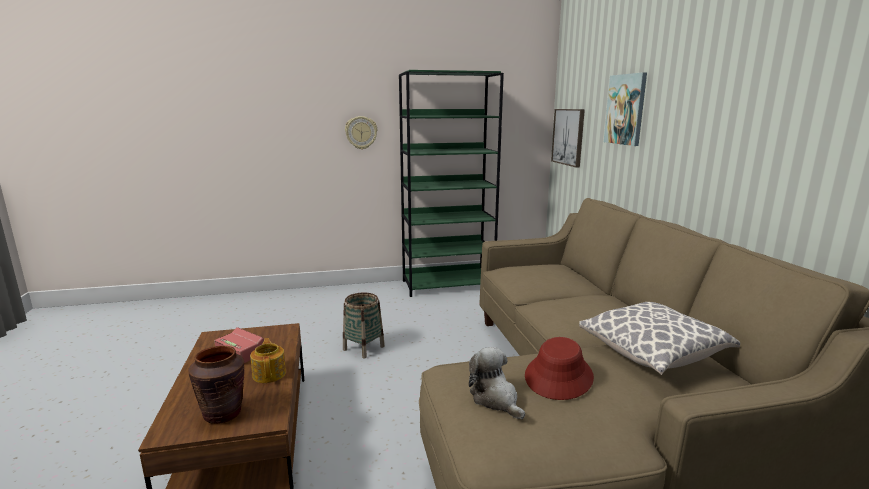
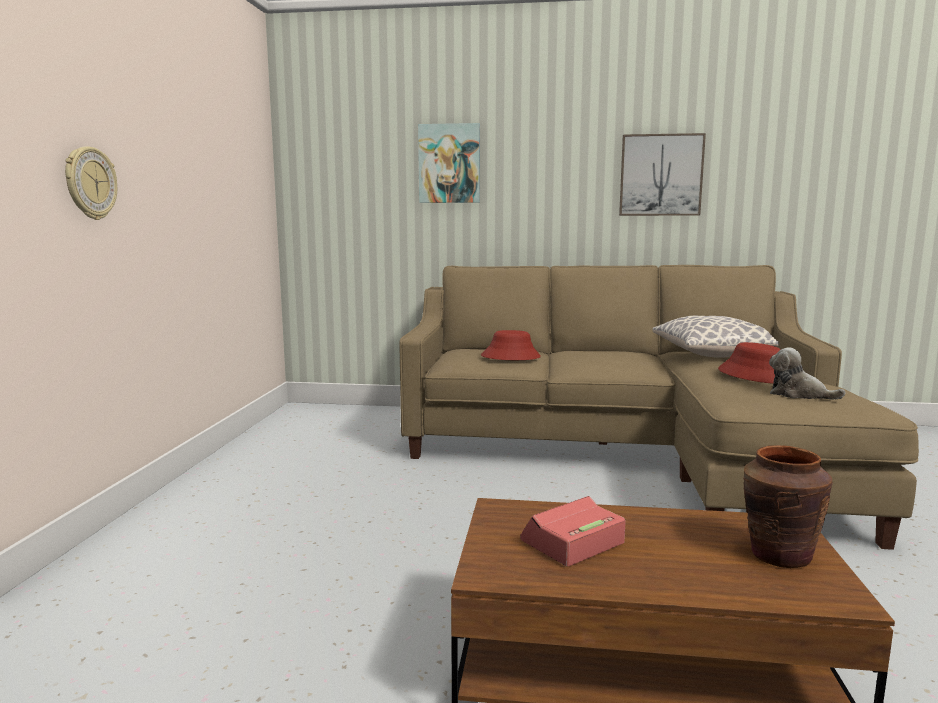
camera: 70 degrees left, 5 degrees down
teapot [250,338,286,383] -> none
basket [343,292,385,359] -> none
green bookcase [399,70,504,297] -> none
plush toy [469,347,525,419] -> plush toy turned 45 degrees clockwise [769,347,846,400]
picture [551,109,585,168] -> picture moved to [619,133,706,216]
none -> red hat [481,330,541,360]

